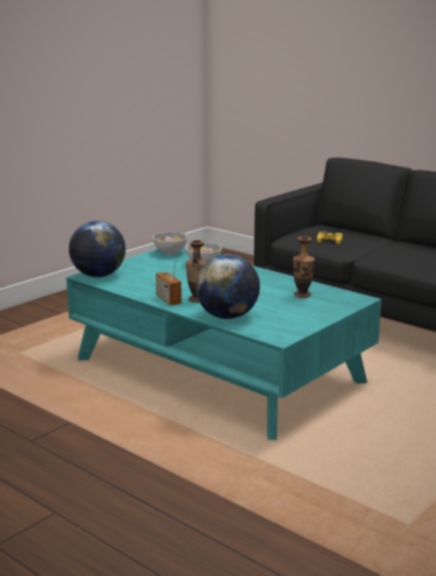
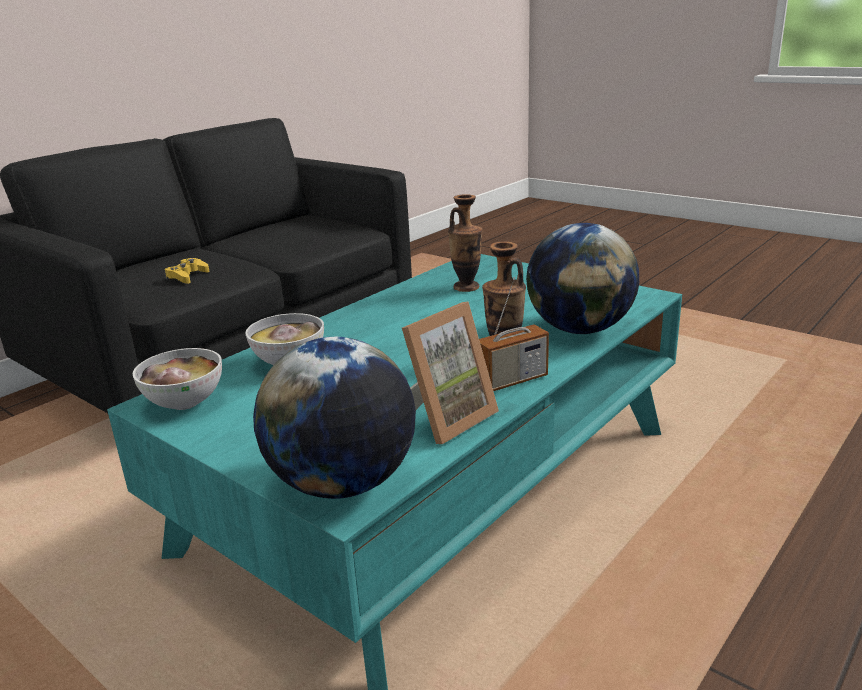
camera: 90 degrees left, 5 degrees up
none -> picture frame [402,302,499,444]

